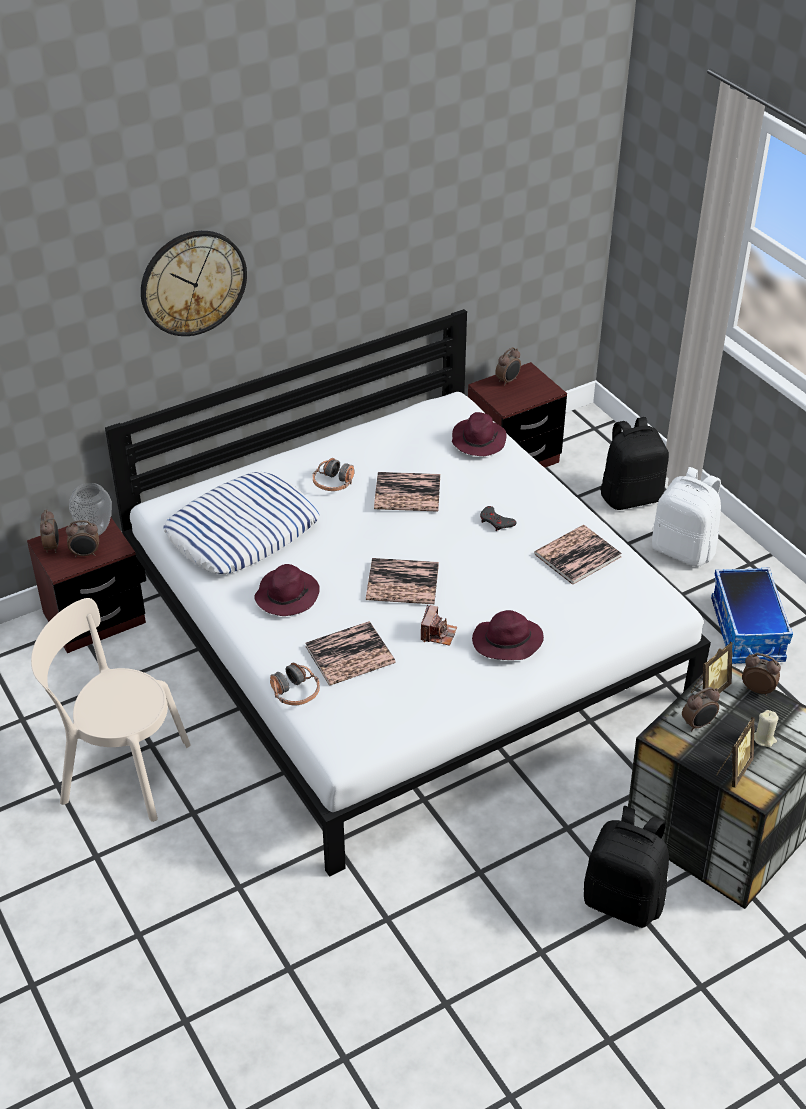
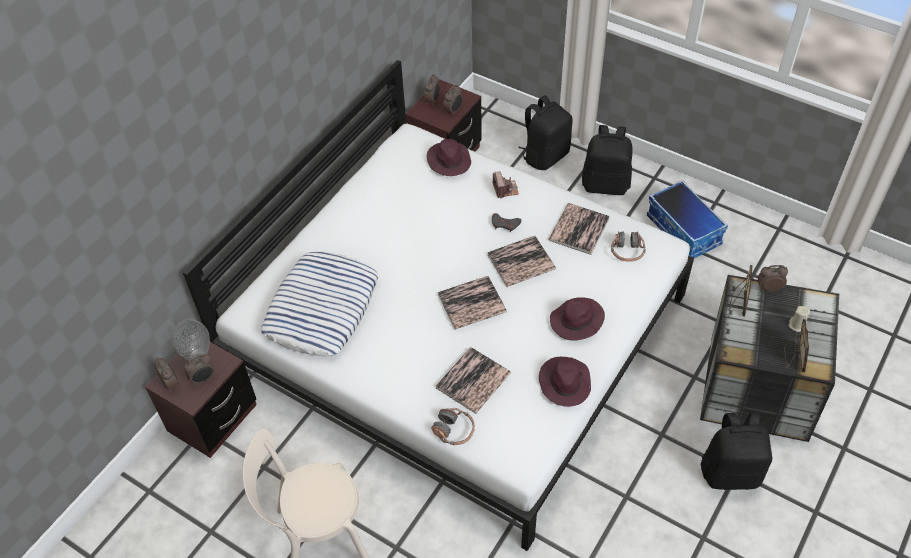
camera: 25 degrees left, 10 degrees up
wall clock [141,231,247,336] -> none
purple hat [254,564,320,616] -> purple hat moved to [539,357,591,407]
headphones [313,458,355,491] -> headphones moved to [611,231,646,262]
book [374,472,440,512] -> book moved to [487,236,556,287]
camera [421,605,457,646] -> camera moved to [493,171,519,198]
white backpack [652,467,721,567] -> black backpack [582,125,633,195]
alarm clock [682,687,720,731] -> alarm clock moved to [443,85,463,116]

